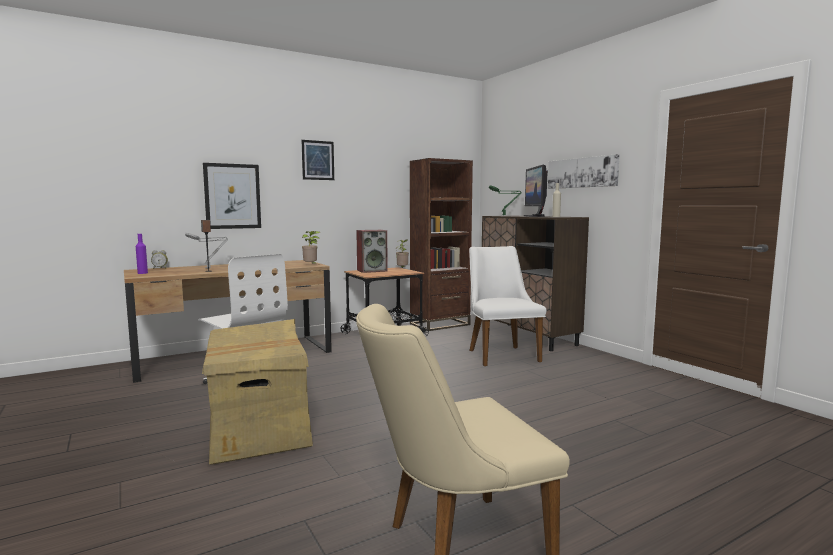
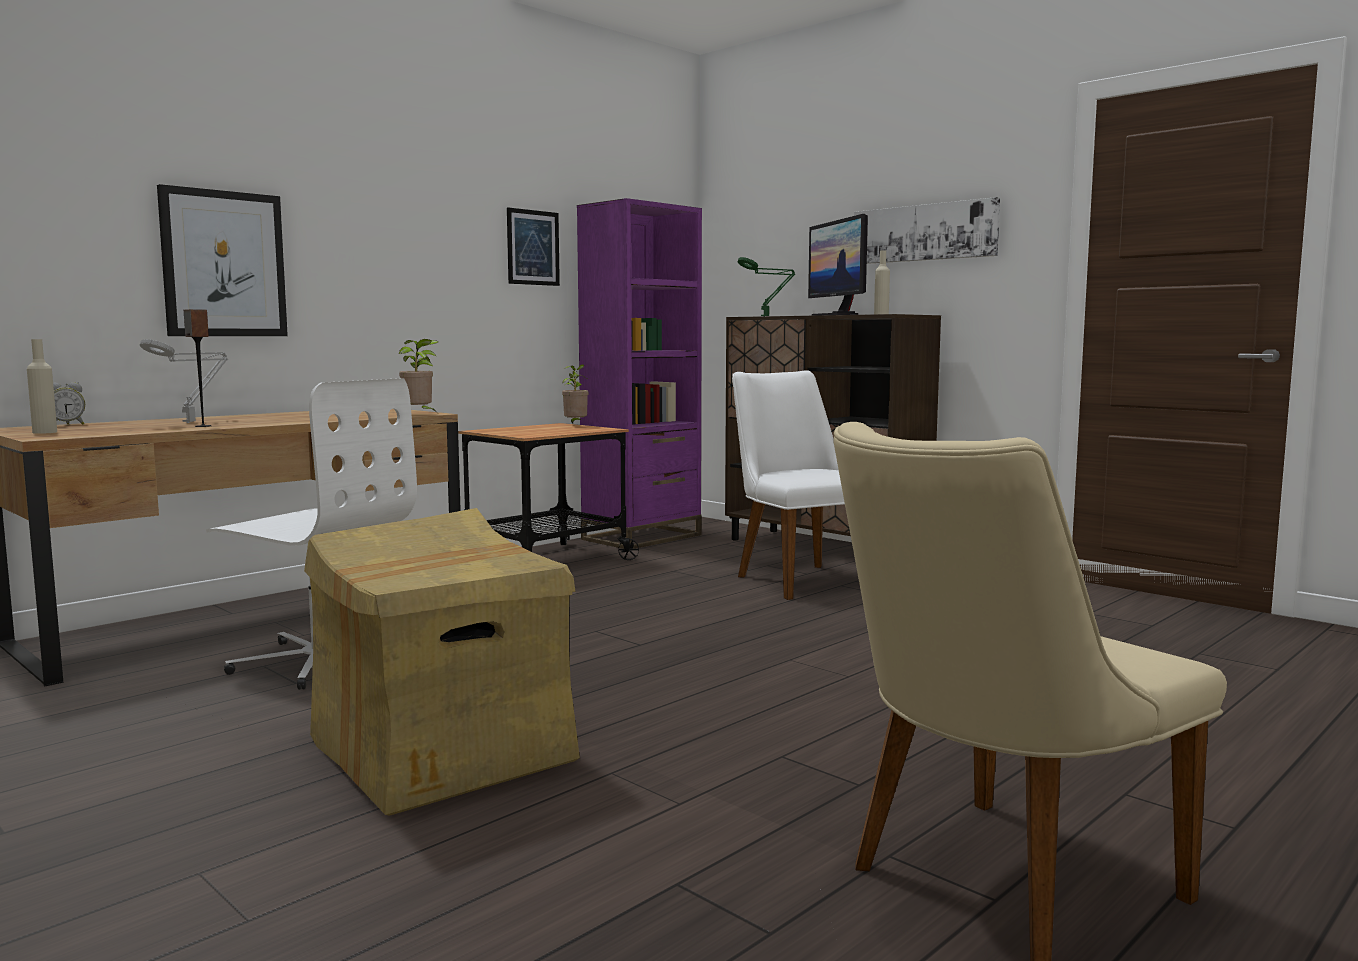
camera: 15 degrees left, 0 degrees up
purple bottle [136,234,148,274] -> beige bottle [27,339,57,434]
picture [302,140,334,180] -> picture moved to [507,208,560,286]
speaker [356,230,388,273] -> none
brown bookcase [410,158,473,331] -> purple bookcase [577,198,702,549]

